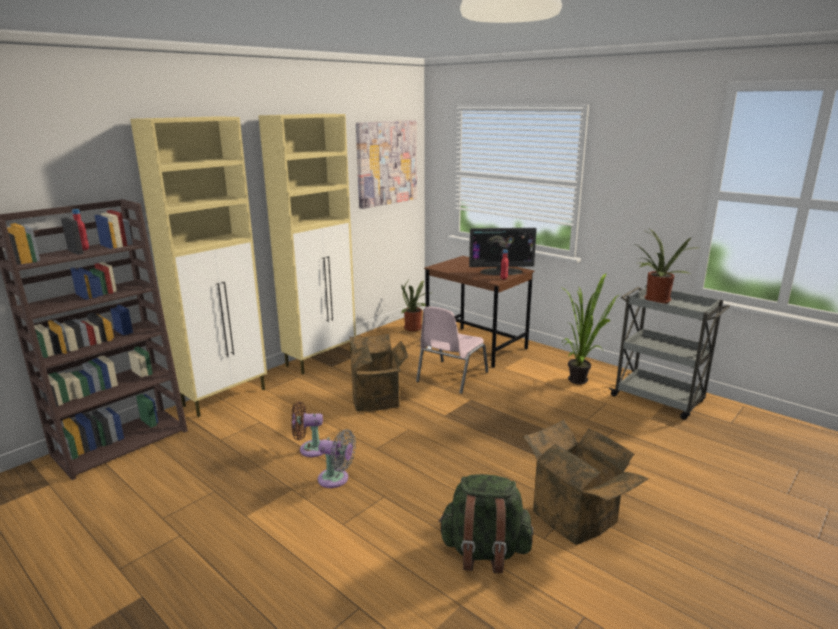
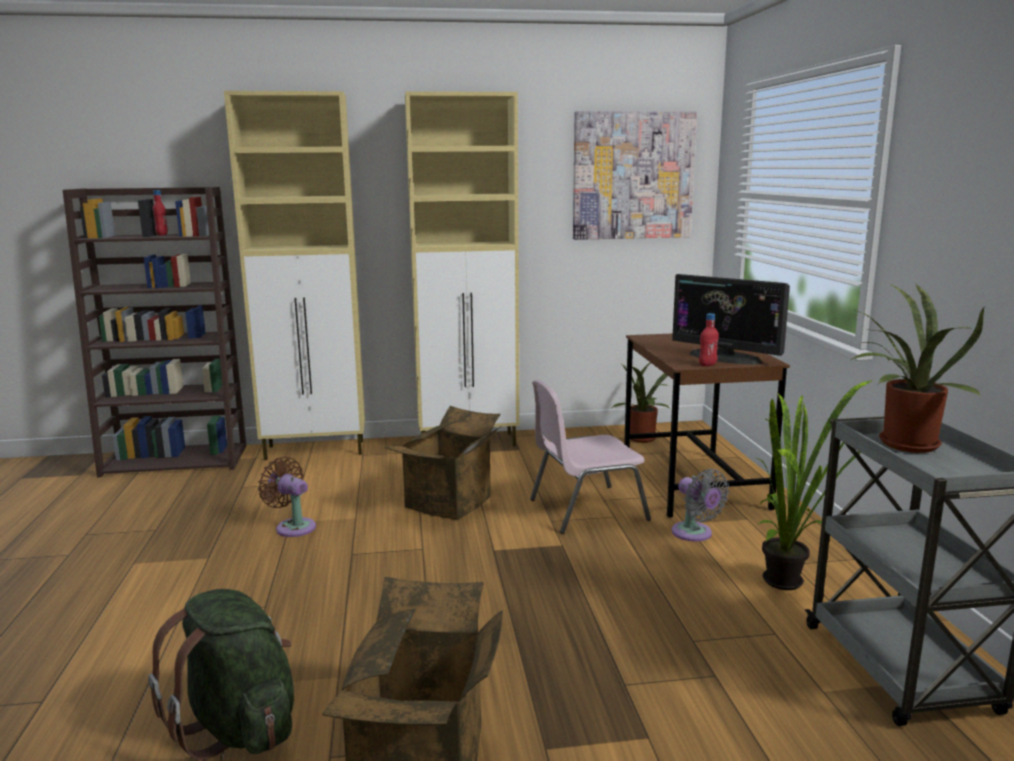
camera: 40 degrees right, 5 degrees down
grey fan [318,429,356,488] -> grey fan moved to [672,469,729,542]

